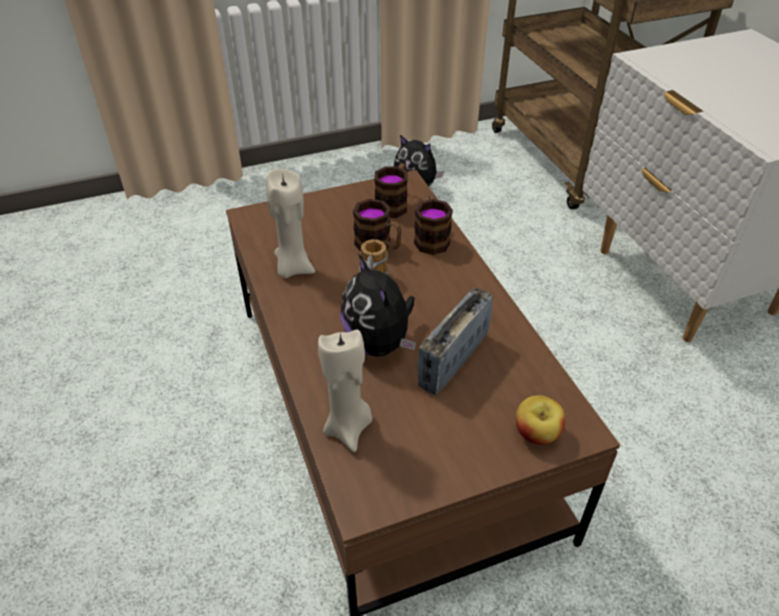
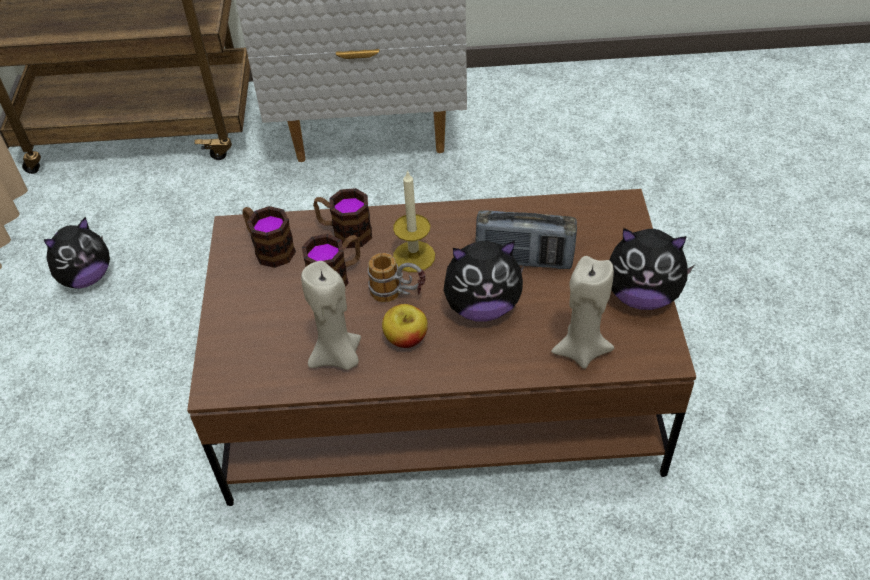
camera: 70 degrees left, 5 degrees up
radio [417,287,493,395] -> radio turned 45 degrees counterclockwise [476,210,577,269]
apple [516,395,566,445] -> apple moved to [382,304,428,348]
none -> candle [393,170,435,272]
none -> plush toy [610,228,694,310]

